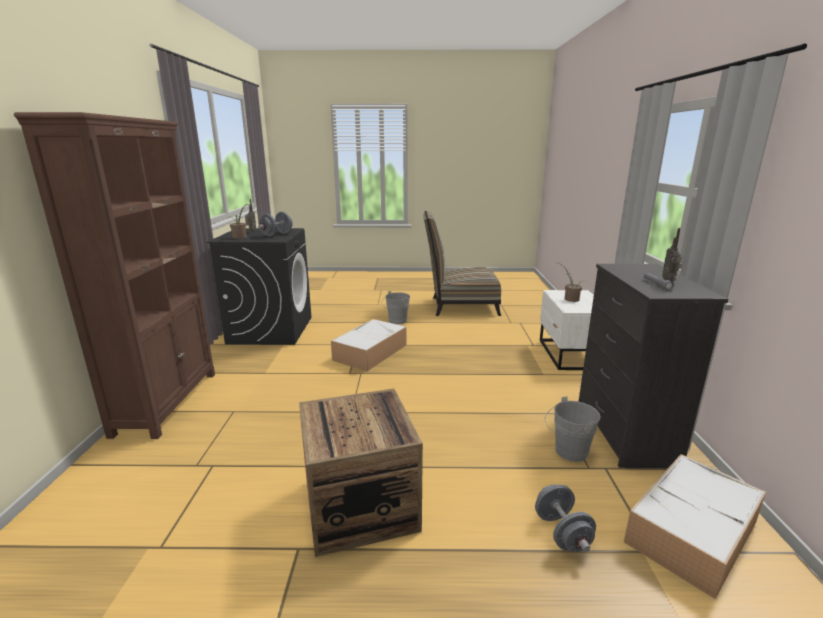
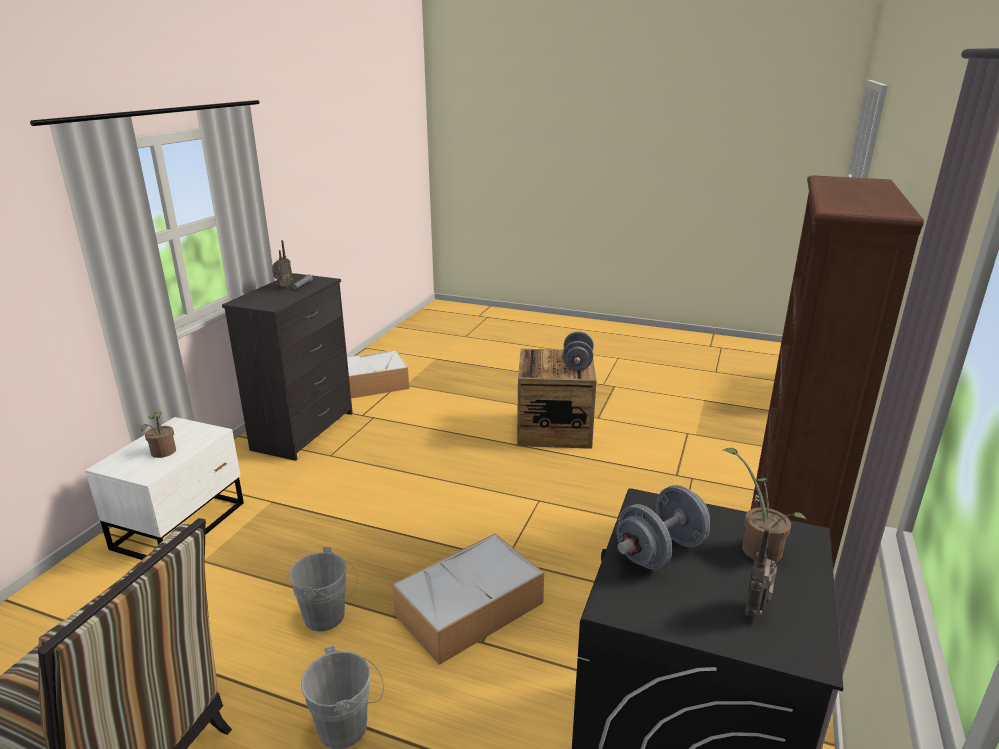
camera: 160 degrees left, 5 degrees up
grey dumbbell [535,485,596,552] -> grey dumbbell moved to [562,331,593,370]
grey bucket [545,397,601,462] -> grey bucket moved to [289,547,358,632]

